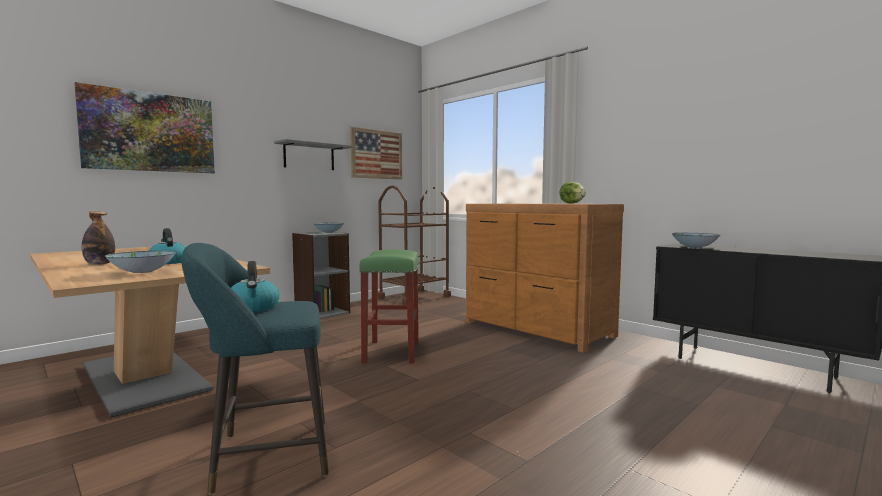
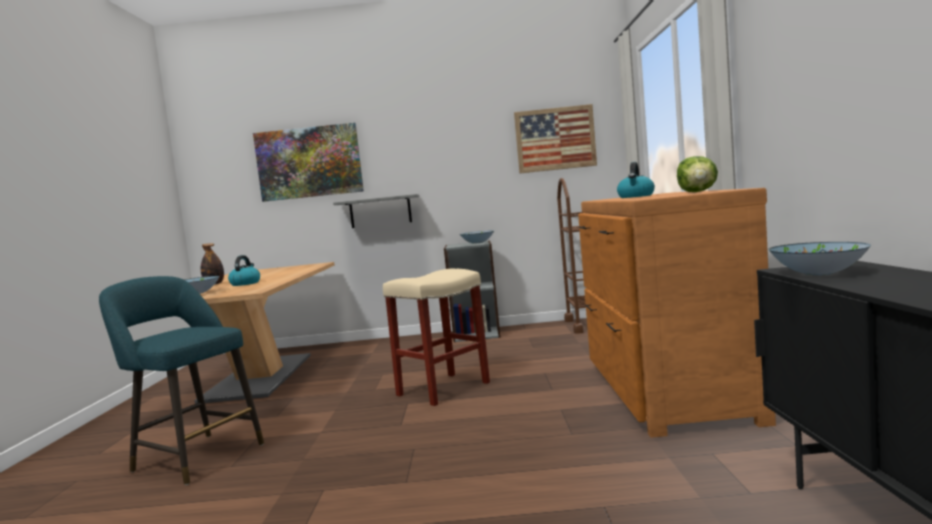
camera: 45 degrees right, 0 degrees up
kettle [231,261,280,312] -> kettle moved to [617,162,655,198]
grey shelf [274,139,353,170] -> grey shelf moved to [333,194,419,228]
green stool [359,249,419,363] -> beige stool [383,269,490,406]

